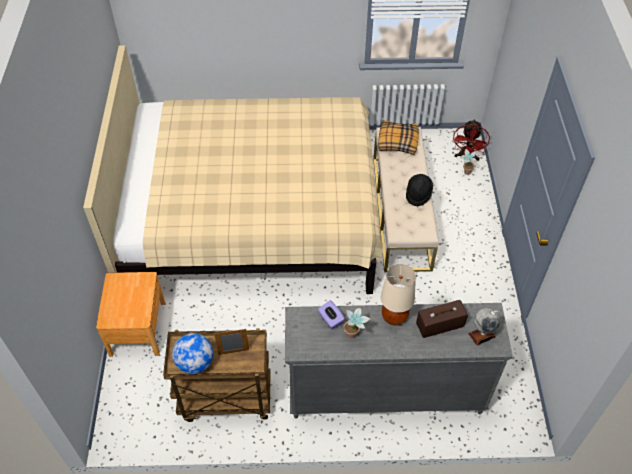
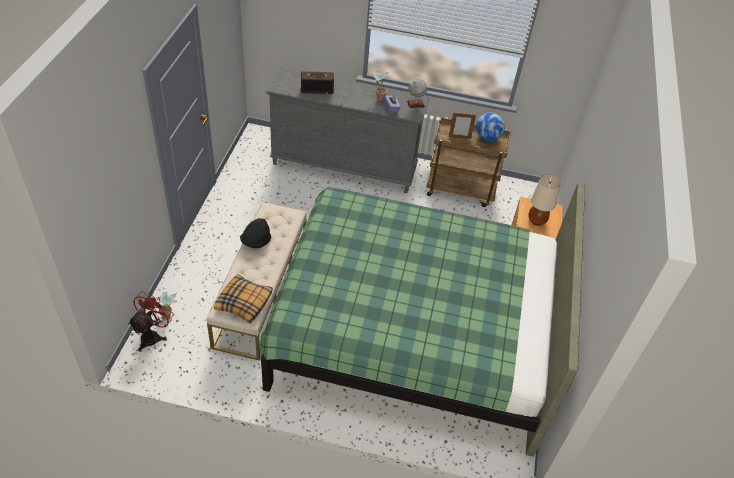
camera: 170 degrees left, 5 degrees down
beige bed [83,45,383,294] -> green bed [260,183,585,457]
beige table lamp [381,264,416,325] -> beige table lamp moved to [528,174,561,226]
globe [468,308,500,346] -> globe moved to [407,79,427,108]

